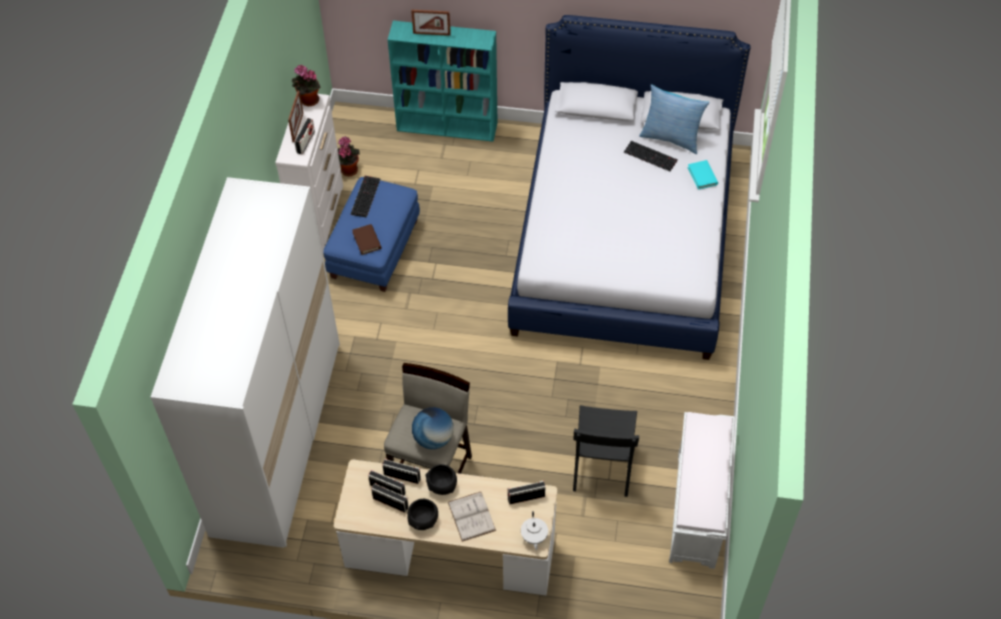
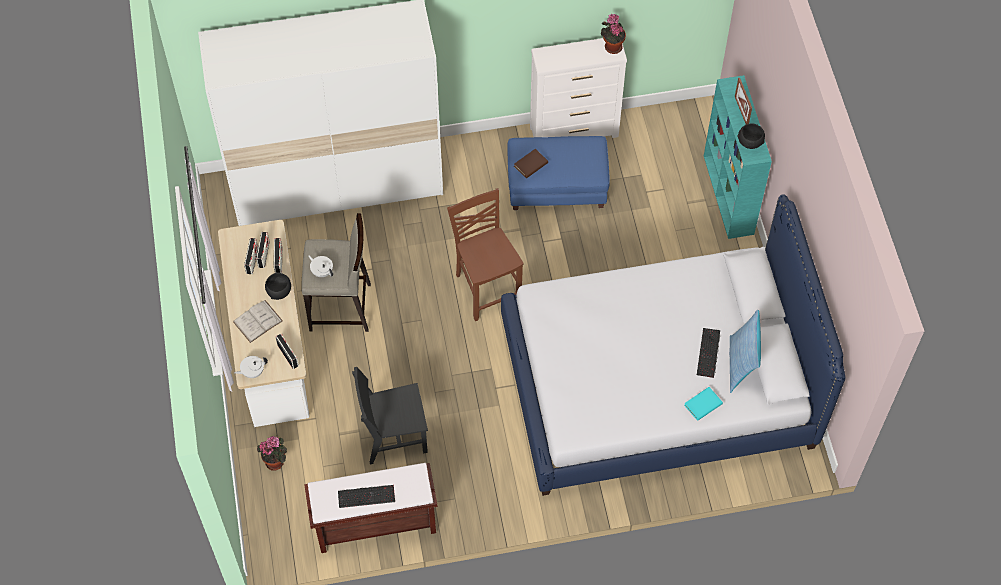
camera: 70 degrees right, 5 degrees up
picture frame [288,91,303,142] -> none
radio [295,118,315,154] -> none
potted plant [338,137,360,177] -> potted plant moved to [257,436,287,471]
keyboard [351,176,380,218] -> keyboard moved to [338,485,395,508]
black bowl [407,499,438,530] -> black bowl moved to [737,123,765,149]
globe [412,407,454,449] -> white teapot [308,256,333,277]
white bench [669,412,735,569] -> brown bench [304,463,438,553]
none -> brown chair [447,188,523,321]

